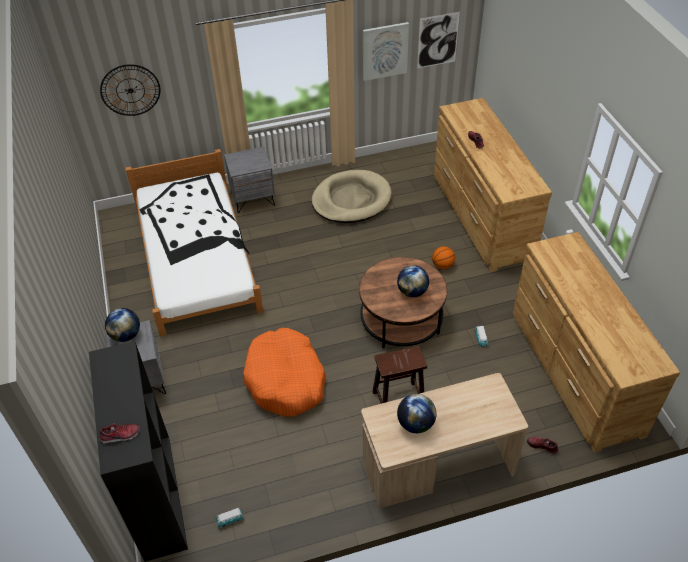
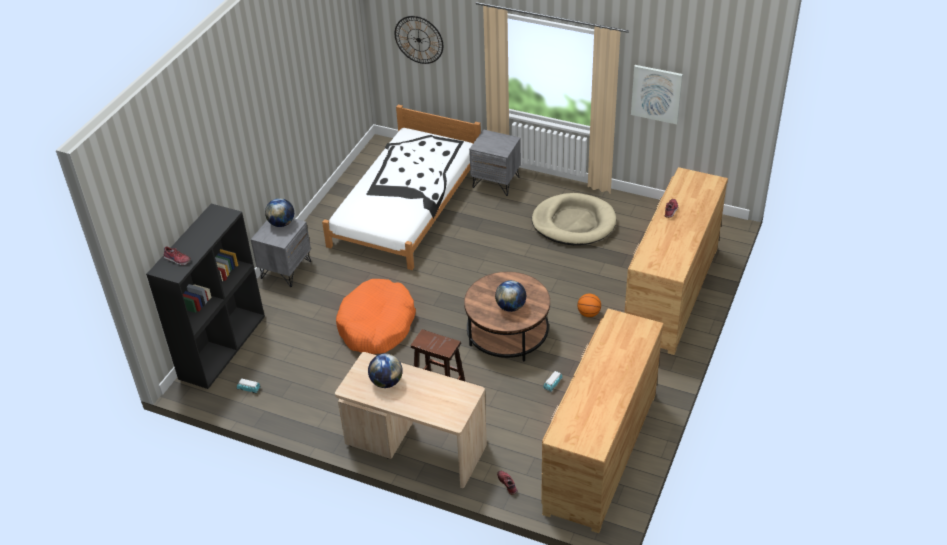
camera: 40 degrees right, 5 degrees down
picture [417,12,460,68] -> none

